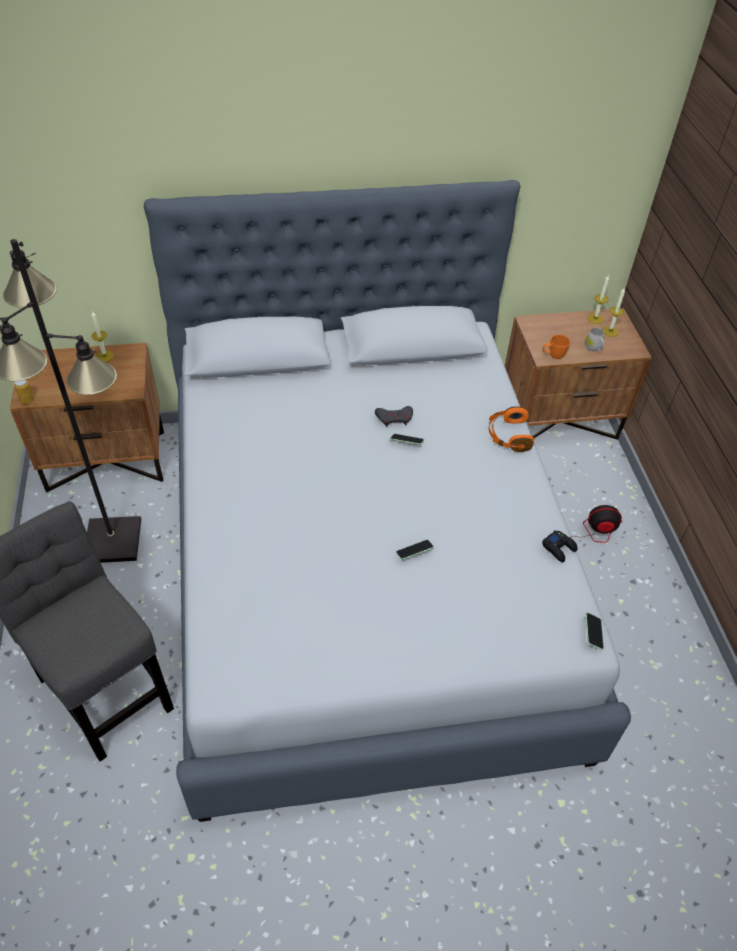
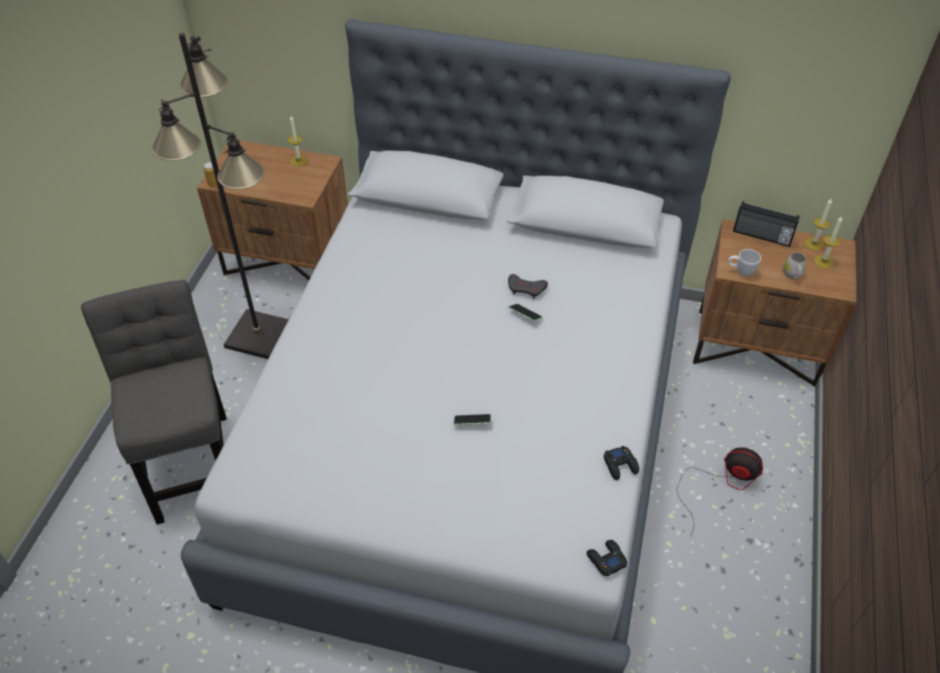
camera: 25 degrees right, 0 degrees up
orange headphones [489,406,534,452] -> none
orange mug [542,335,570,359] -> white mug [728,249,761,276]
phone [586,613,604,650] -> black game controller [587,540,627,577]
none -> radio [733,201,800,247]

